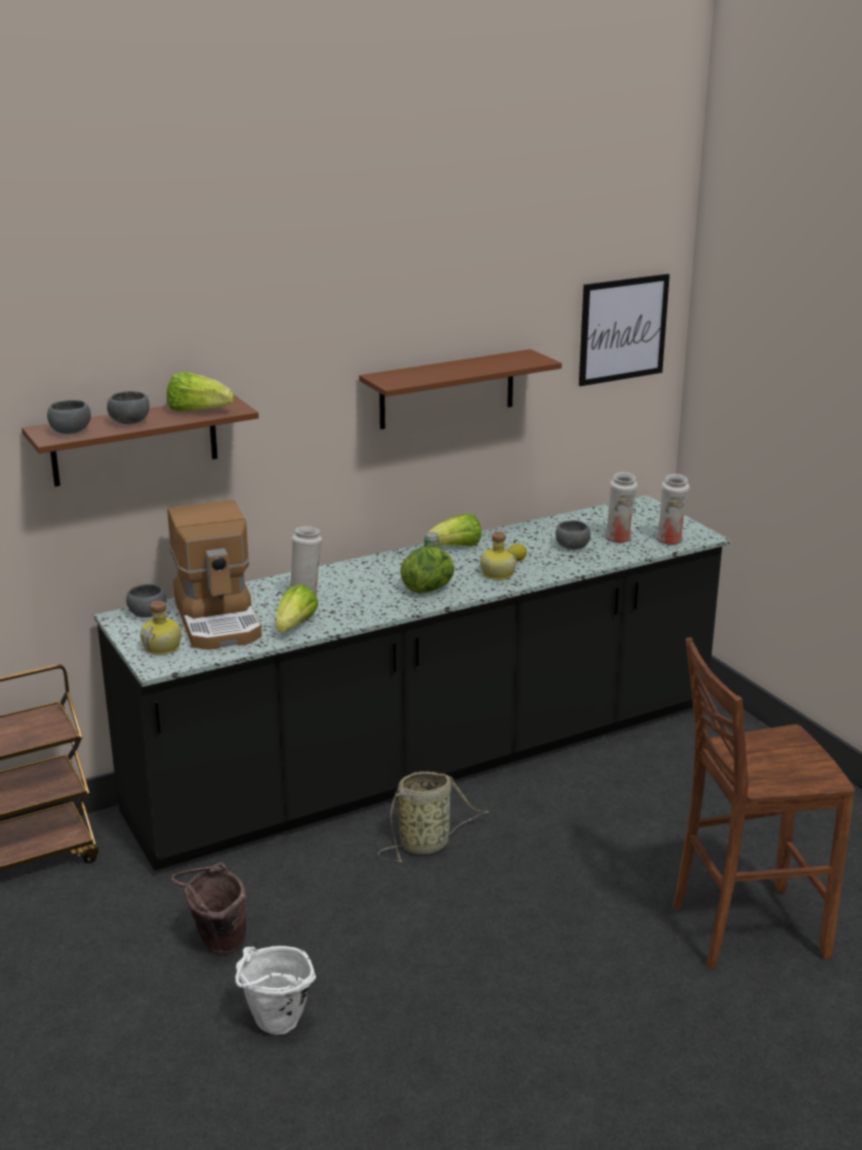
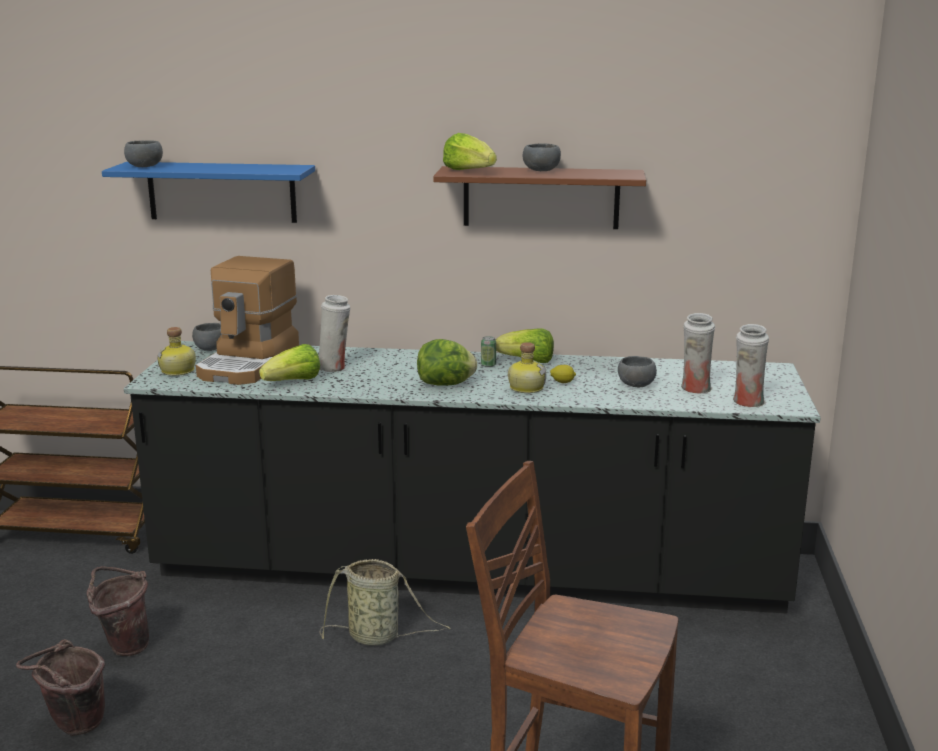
camera: 35 degrees right, 5 degrees down
brown shelf [22,395,259,487] -> blue shelf [102,162,315,223]
grey bowl [107,391,150,424] -> grey bowl moved to [523,143,561,171]
lettuce [167,372,234,411] -> lettuce moved to [443,133,497,170]
white bucket [235,946,316,1035] -> brown bucket [16,639,105,736]
picture [579,274,670,386] -> none

